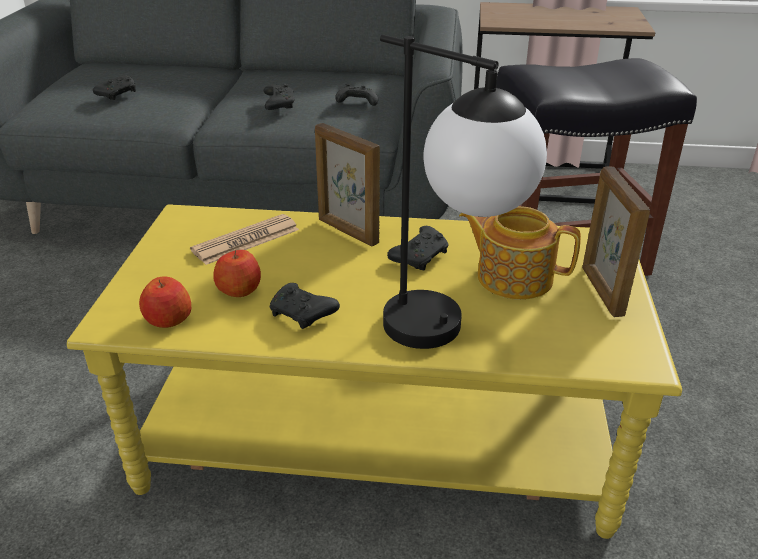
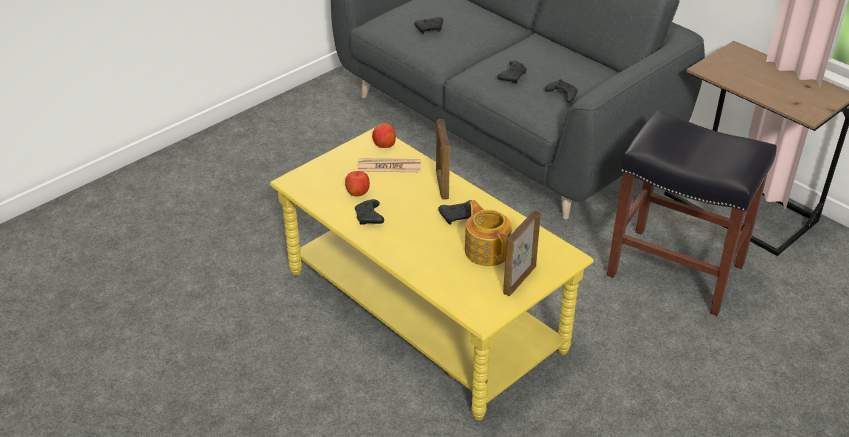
camera: 40 degrees right, 5 degrees up
apple [139,276,191,328] -> apple moved to [372,123,396,148]
table lamp [380,34,547,349] -> none

